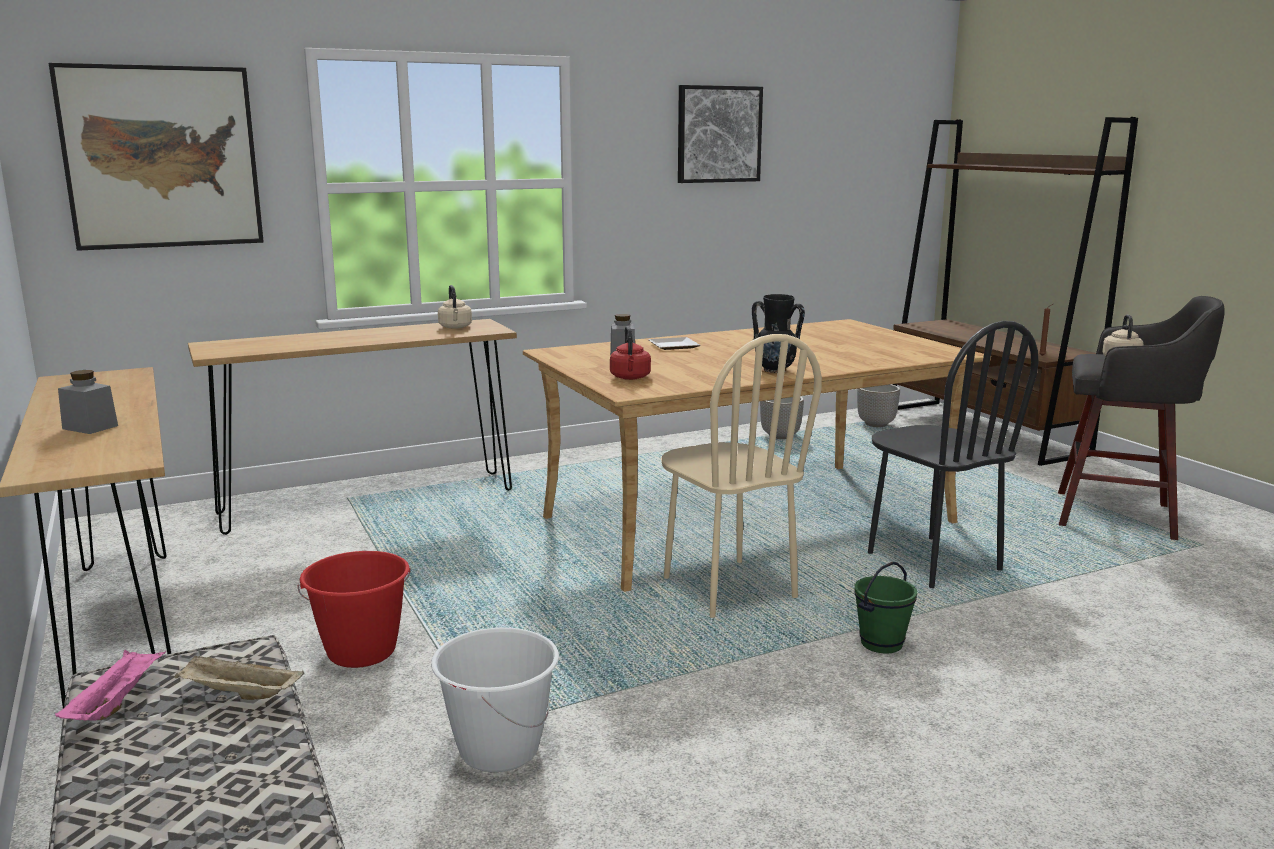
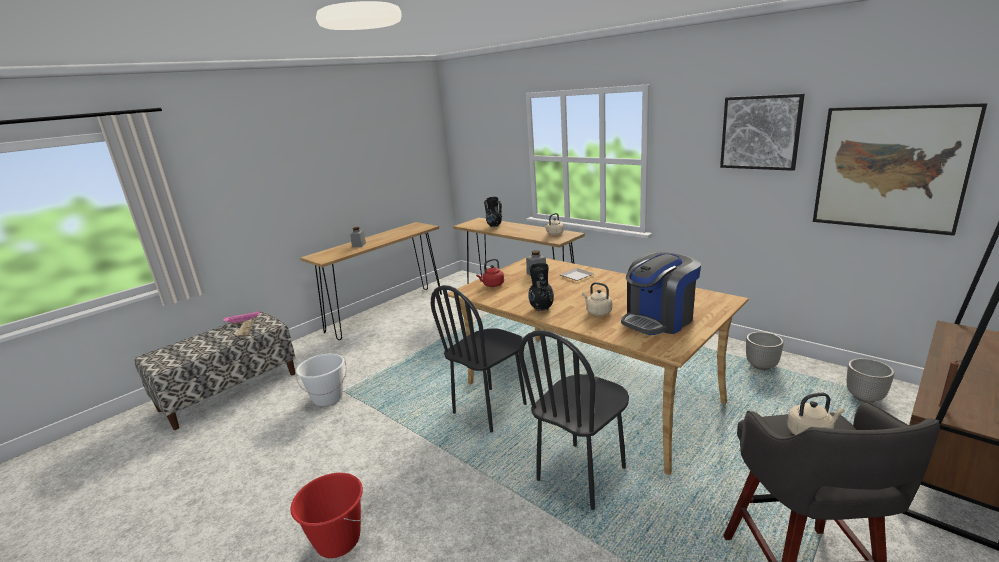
camera: 70 degrees right, 5 degrees up
picture [49,63,264,251] -> picture moved to [813,103,988,236]
red bucket [298,551,411,668] -> red bucket moved to [290,473,364,558]
beige chair [661,334,822,618] -> black chair [431,285,527,433]
green bucket [854,562,917,654] -> none
none -> black vase [484,197,503,228]
none -> beige kettle [582,282,612,316]
none -> coffee machine [621,252,701,335]

